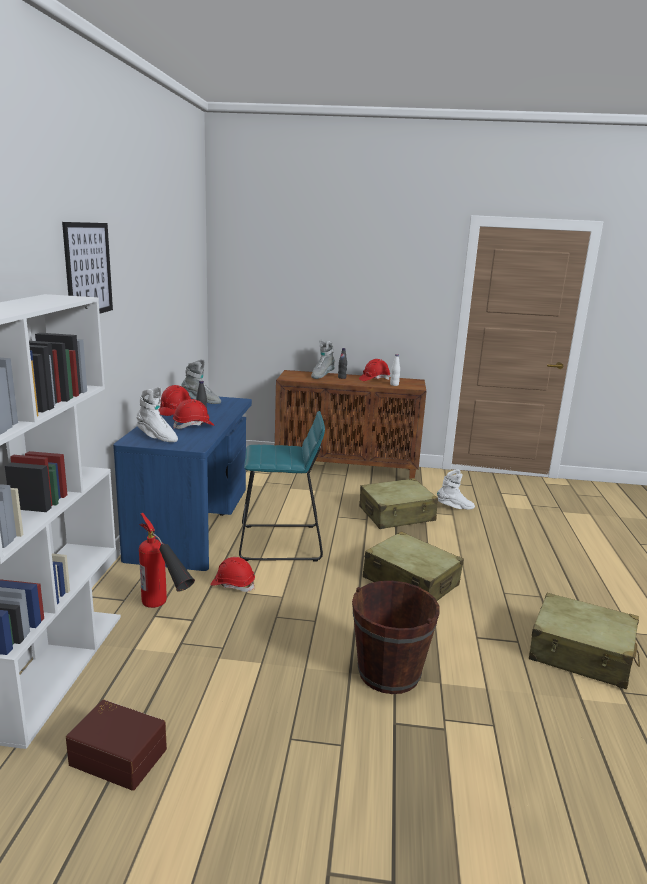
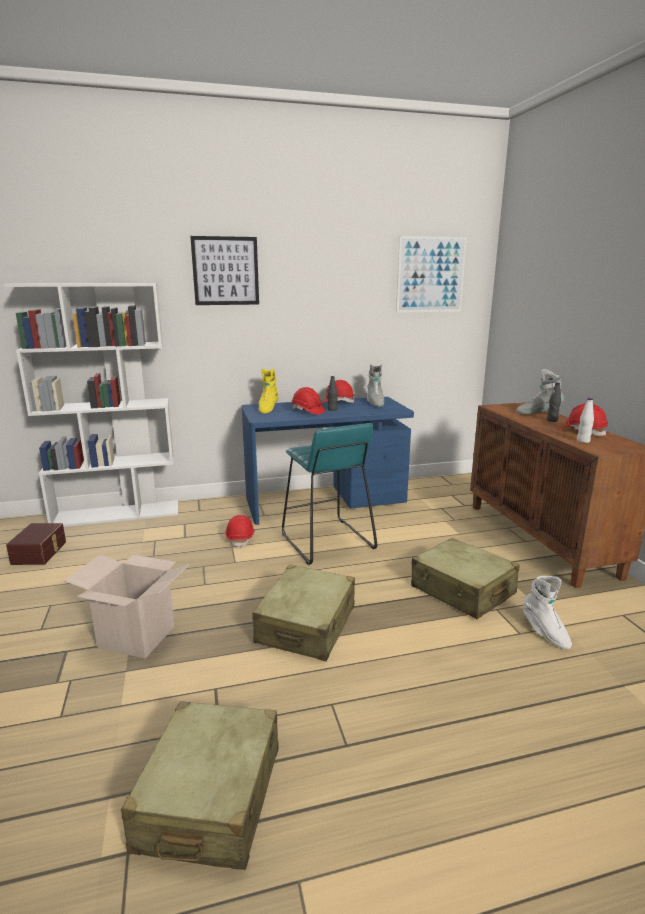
camera: 70 degrees right, 0 degrees up
white boot [136,387,178,442] -> yellow boot [259,369,278,414]
fire extinguisher [139,513,195,608] -> none
brown bucket [352,581,440,694] -> cardboard box [64,555,189,659]
none -> picture [396,236,467,313]

